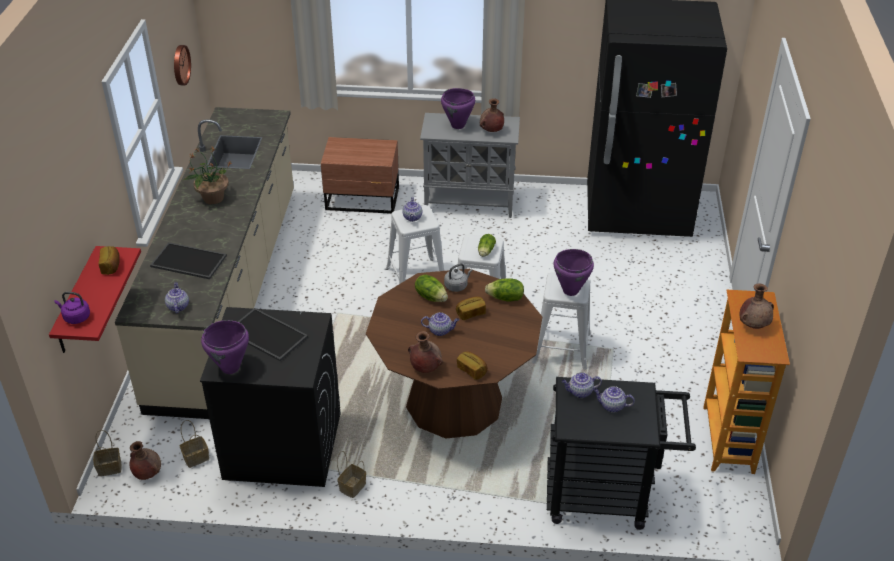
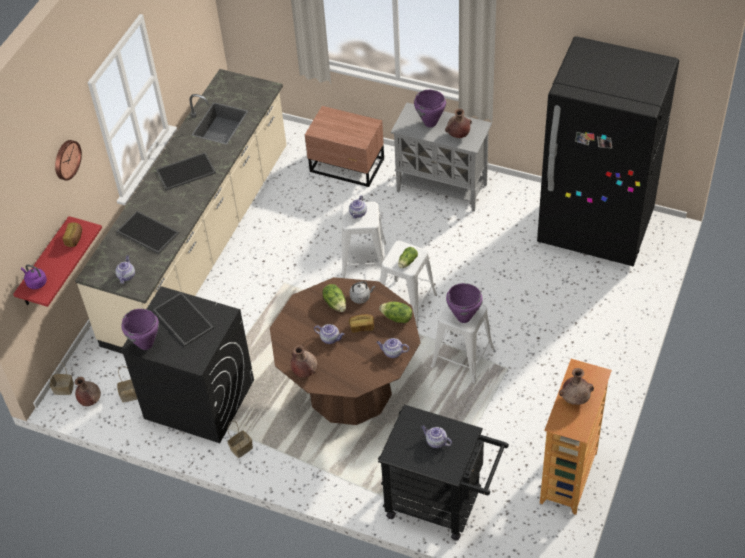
camera: 20 degrees right, 10 degrees up
wall clock [174,45,191,86] -> wall clock moved to [55,140,82,181]
potted plant [184,147,232,204] -> tray [156,152,216,191]
bread [457,351,488,380] -> none
teapot [562,372,602,398] -> teapot moved to [376,338,409,358]

